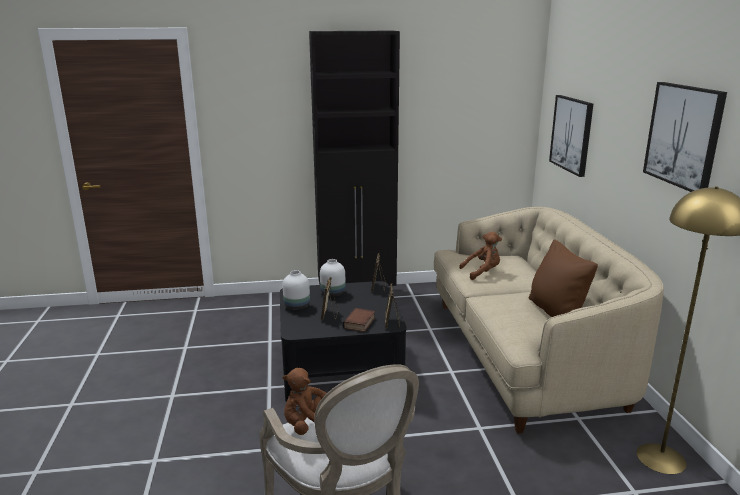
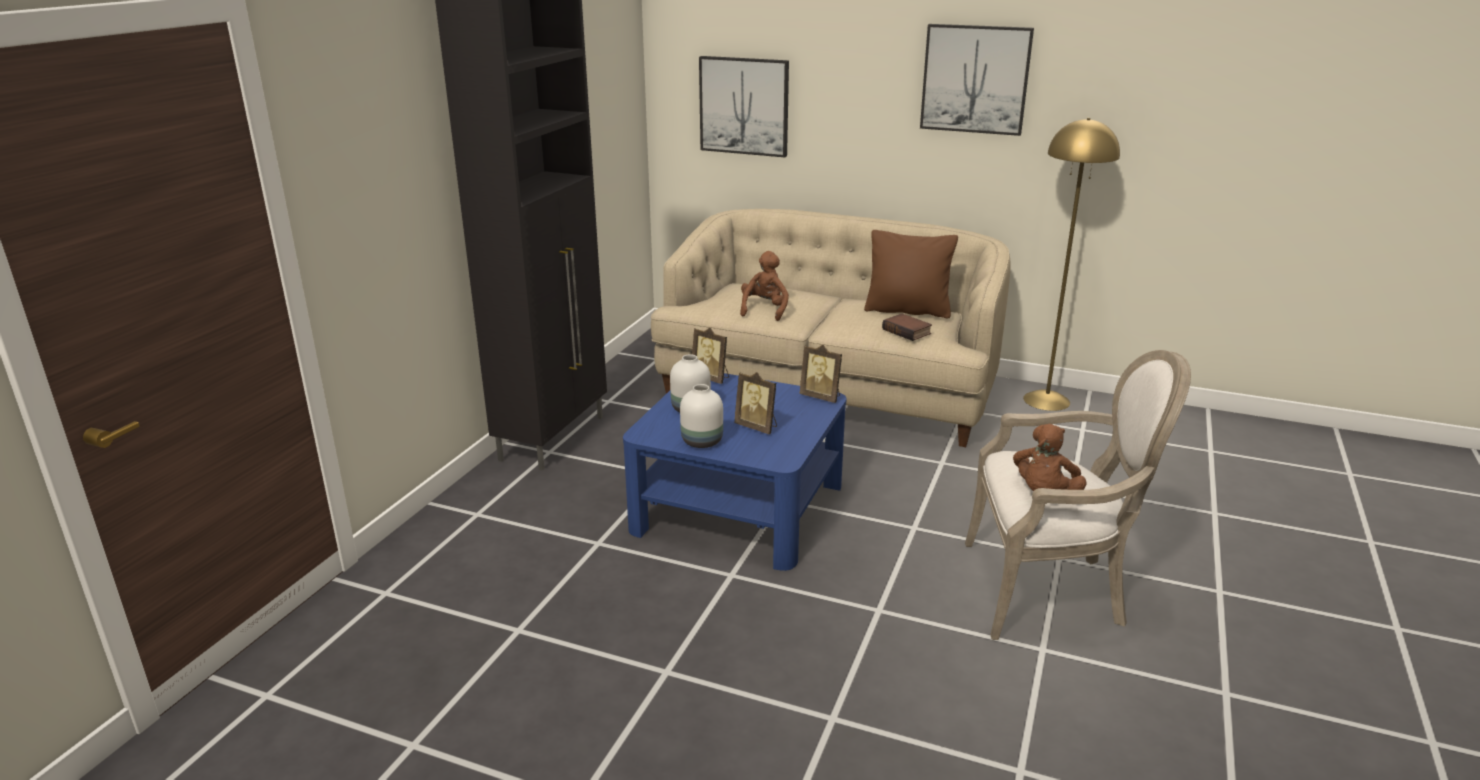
camera: 60 degrees left, 5 degrees up
black coffee table [280,281,406,402] -> blue coffee table [623,373,846,571]
book [343,308,375,332] -> book moved to [882,314,932,341]

